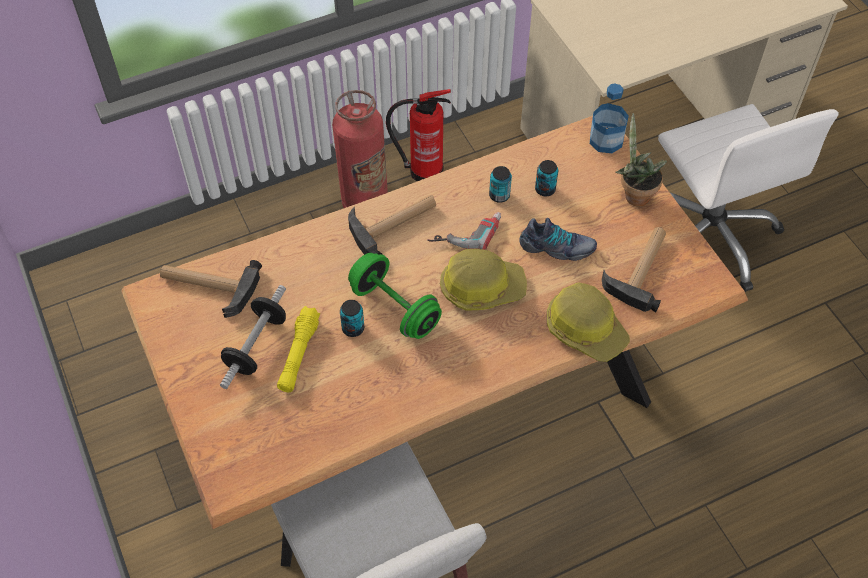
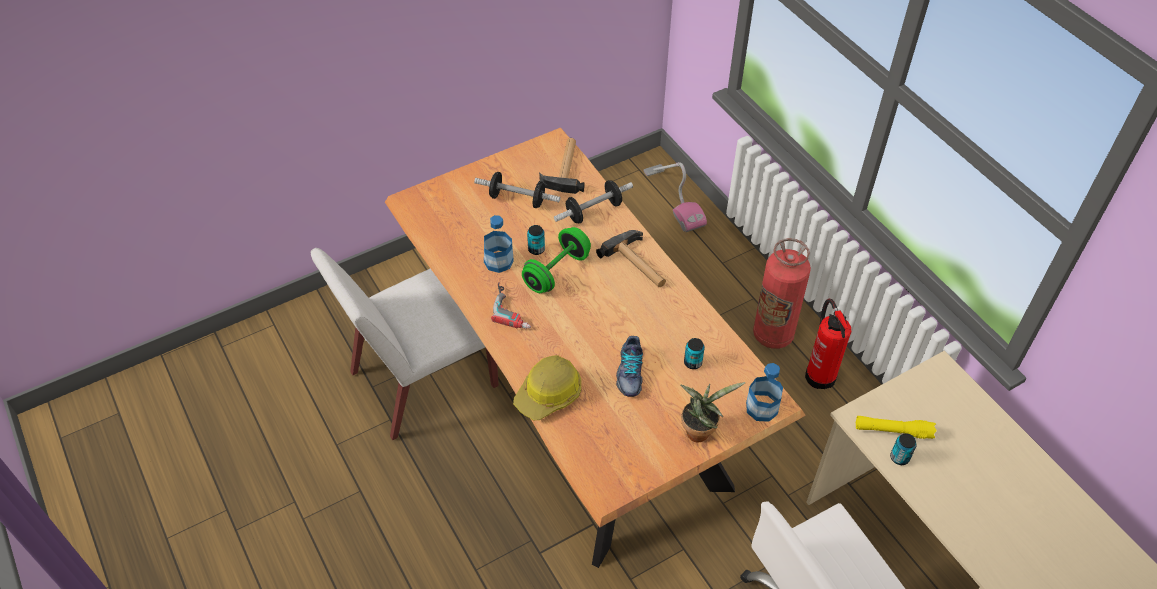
camera: 85 degrees right, 5 degrees down
yellow flashlight [277,306,320,392] -> yellow flashlight moved to [856,416,937,439]
power drill [427,212,501,250] -> power drill moved to [491,282,531,329]
hard hat [440,249,527,311] -> none
can [489,166,512,203] -> can moved to [890,433,917,465]
hammer [602,227,666,313] -> none
none -> bottle [484,215,514,273]
none -> dumbbell [554,180,633,223]
none -> vacuum cleaner [644,162,707,232]

